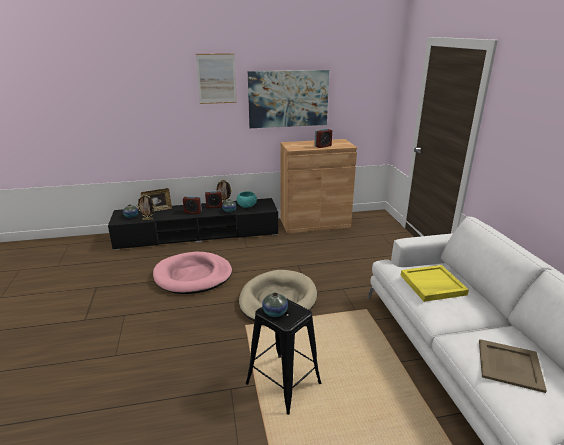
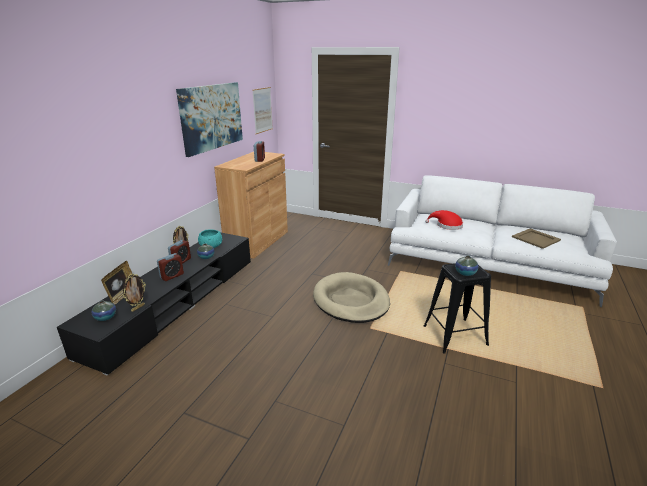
camera: 55 degrees left, 0 degrees up
pink dog bed [153,252,232,294] -> none
picture [196,53,237,104] -> picture moved to [252,87,273,134]
yellow tray [400,265,469,302] -> red hat [425,210,463,230]

